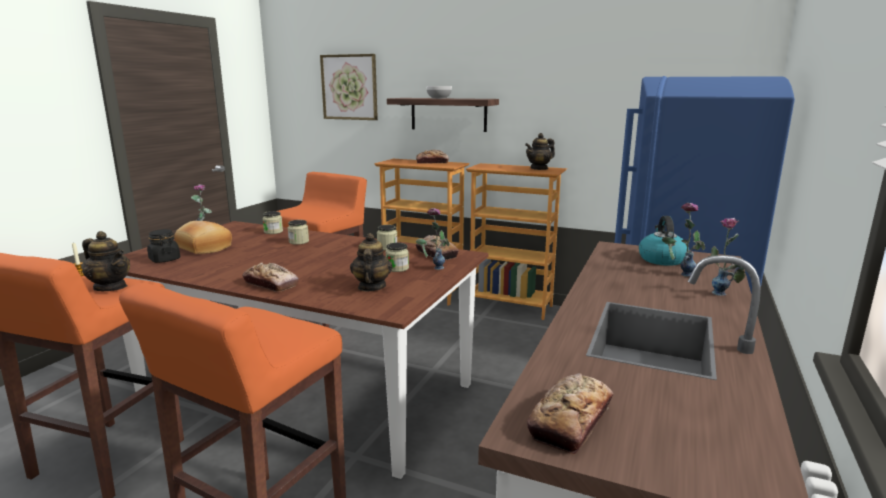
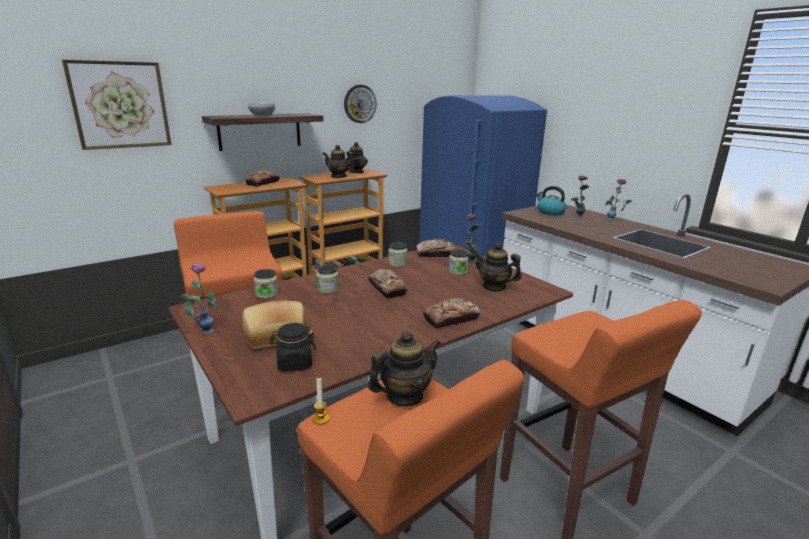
camera: 60 degrees left, 5 degrees up
bread [527,373,613,455] -> bread moved to [368,269,407,299]
none -> teapot [323,145,355,178]
none -> wall clock [344,85,377,123]

